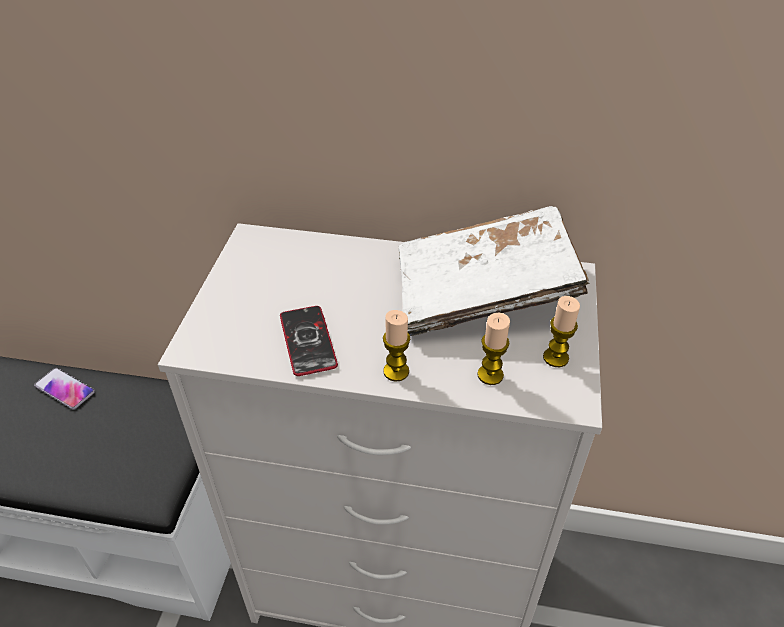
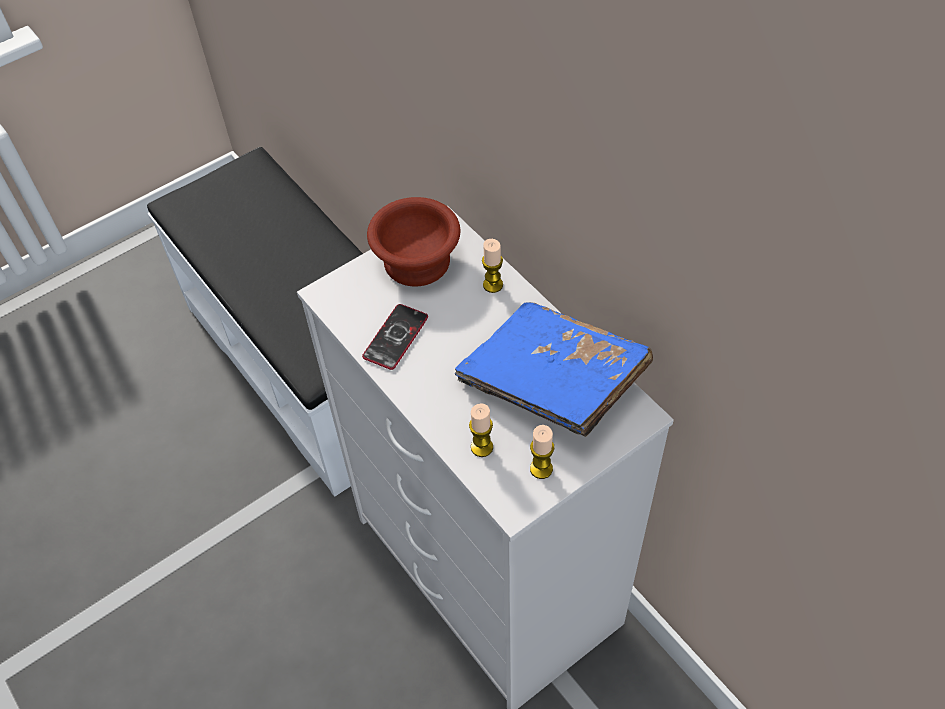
camera: 45 degrees right, 10 degrees up
phone [34,368,95,409] -> none
candle [383,310,410,382] -> candle moved to [482,239,503,293]
white book [399,206,590,336] -> blue book [455,302,653,437]
none -> brown bowl [367,197,460,287]

